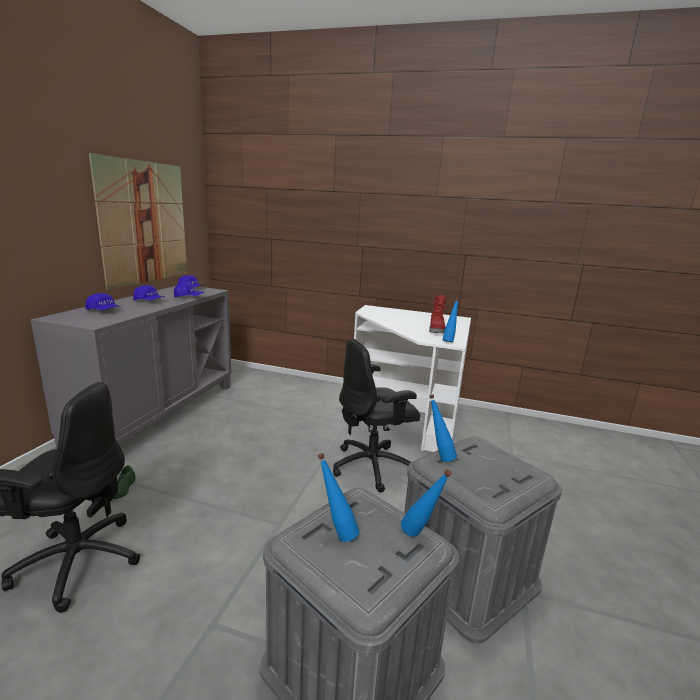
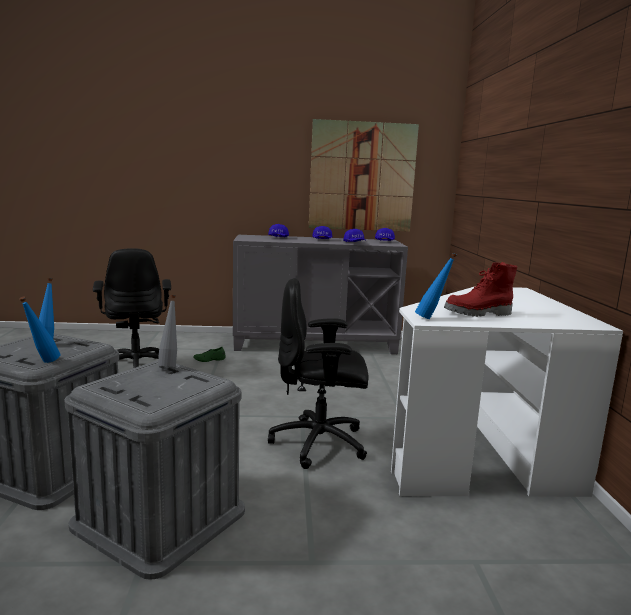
camera: 70 degrees right, 5 degrees down
black office chair [333,338,420,492] -> black office chair turned 45 degrees counterclockwise [268,278,369,469]
blue bottle [429,395,457,462] -> grey bottle [158,295,177,367]

